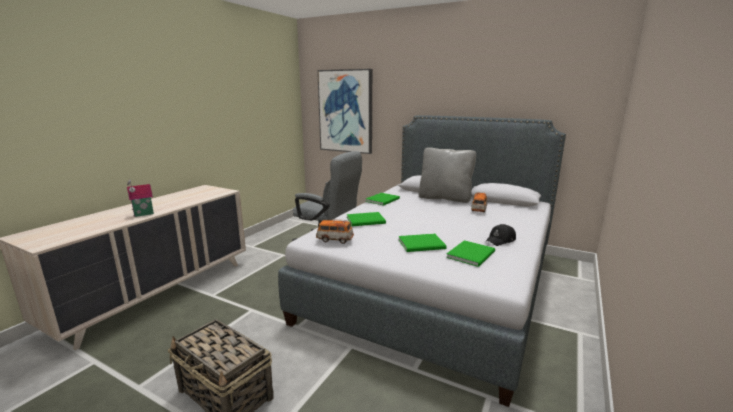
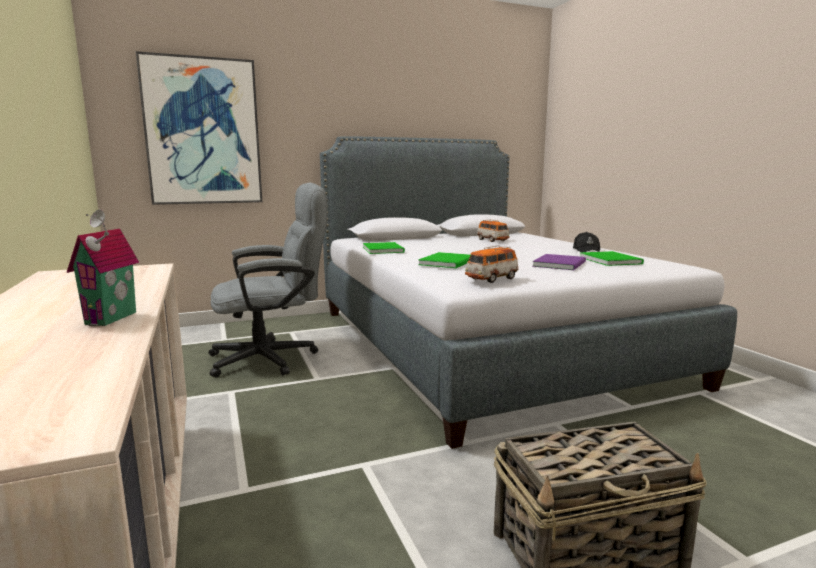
camera: 50 degrees left, 5 degrees down
green book [398,234,447,252] -> purple book [532,254,586,270]
grey pillow [419,147,476,203] -> none

